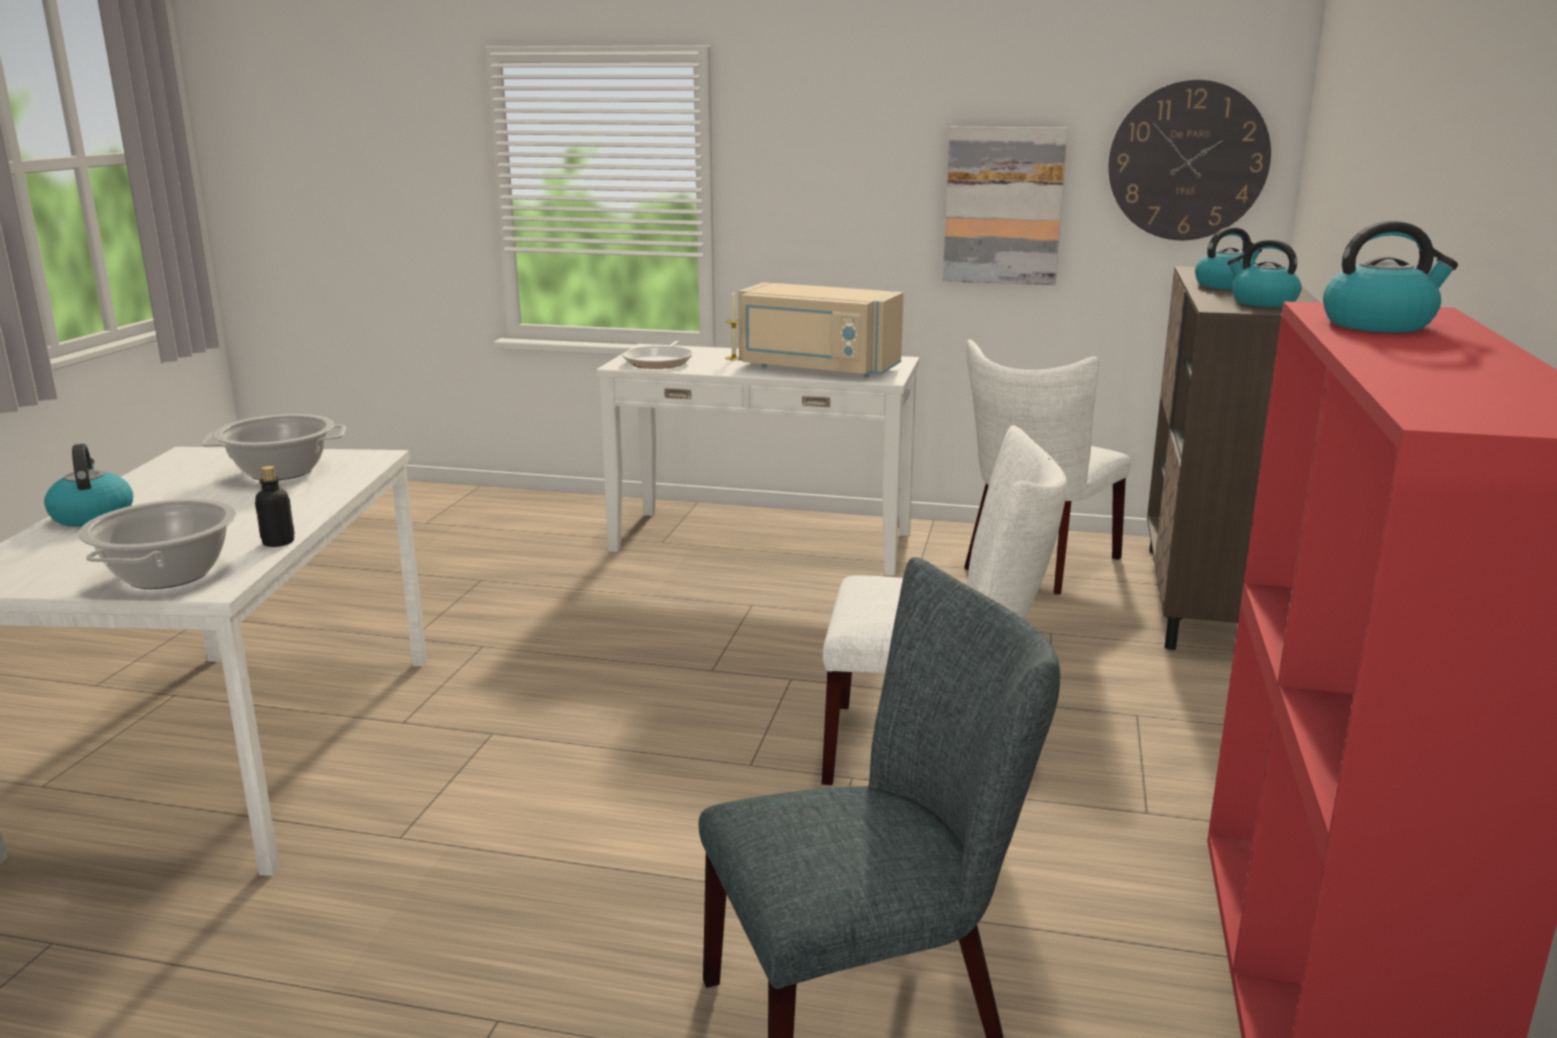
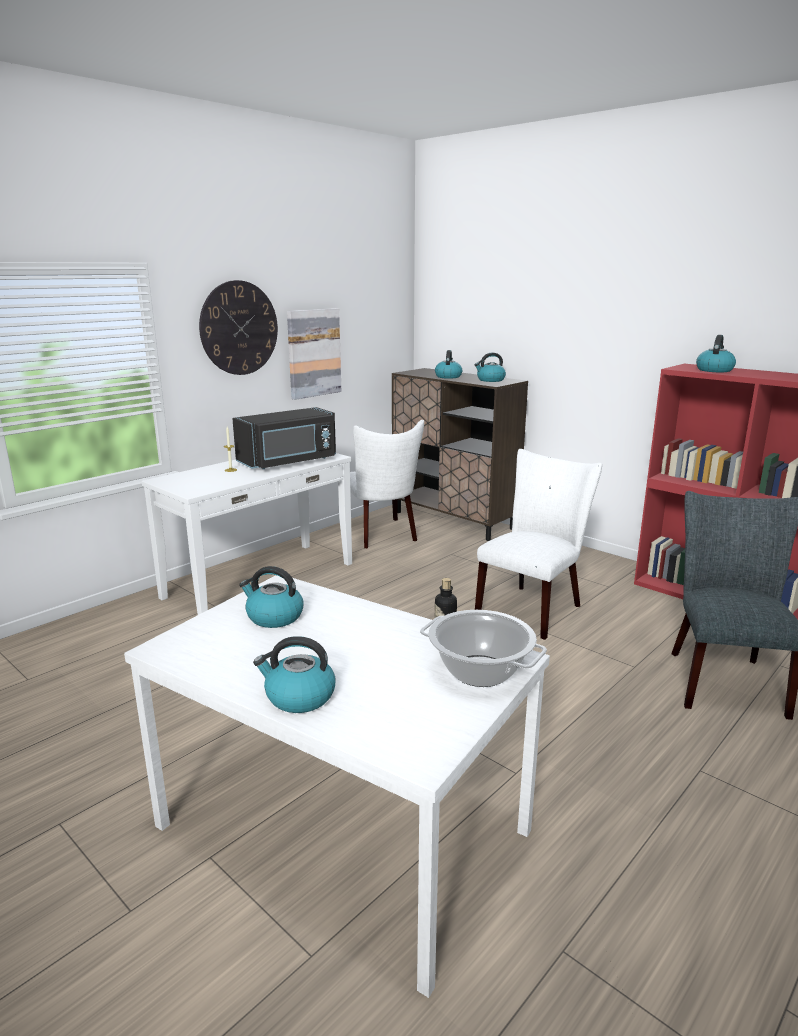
camera: 60 degrees left, 0 degrees up
cooking pot [202,414,346,480] -> kettle [239,566,304,628]
frying pan [622,340,693,369] -> none
beige microwave [738,282,904,378] -> black microwave [232,407,336,469]
wall clock [1108,80,1271,240] -> wall clock moved to [199,280,278,375]

